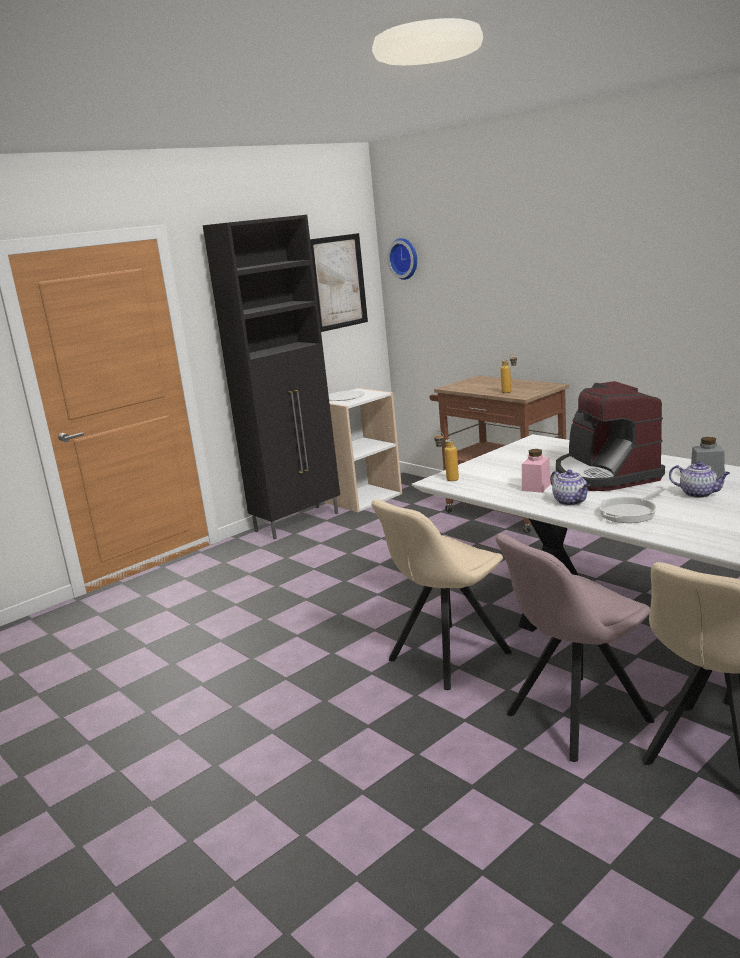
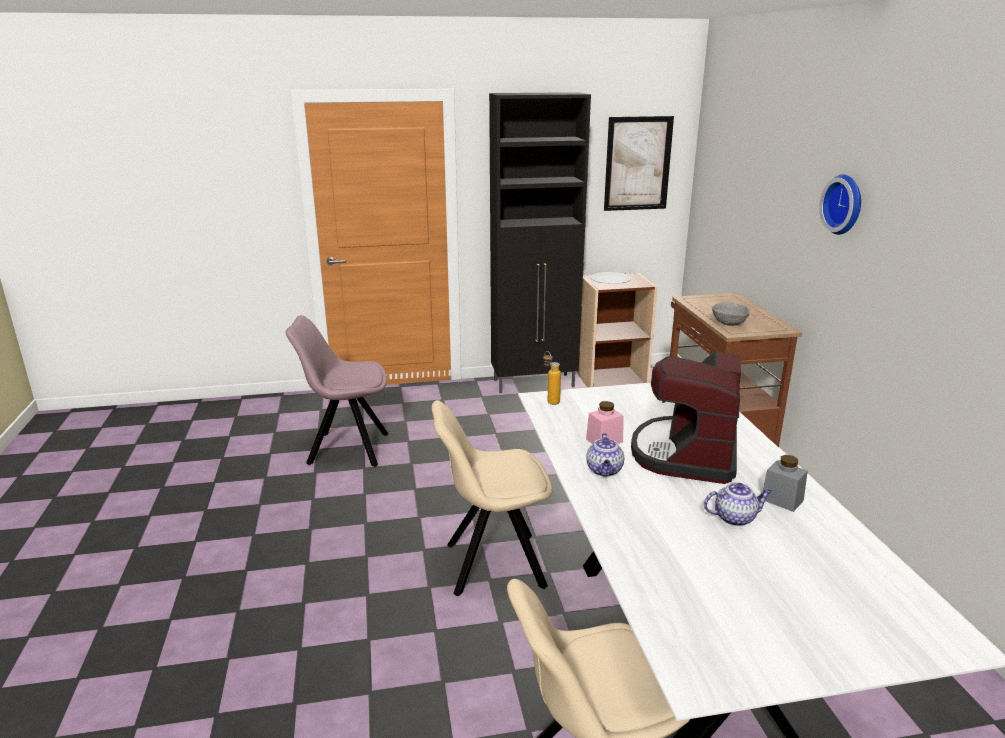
camera: 30 degrees right, 5 degrees up
white bookcase [324,388,402,513] -> brown bookcase [576,272,657,388]
wall clock [387,238,417,280] -> wall clock moved to [819,174,861,235]
pink chair [496,533,654,762] -> pink chair moved to [286,315,388,467]
bottle [500,353,517,393] -> grey bowl [712,302,750,326]
frying pan [599,488,665,523] -> none
teapot [669,461,730,498] -> teapot turned 75 degrees counterclockwise [704,483,772,526]

